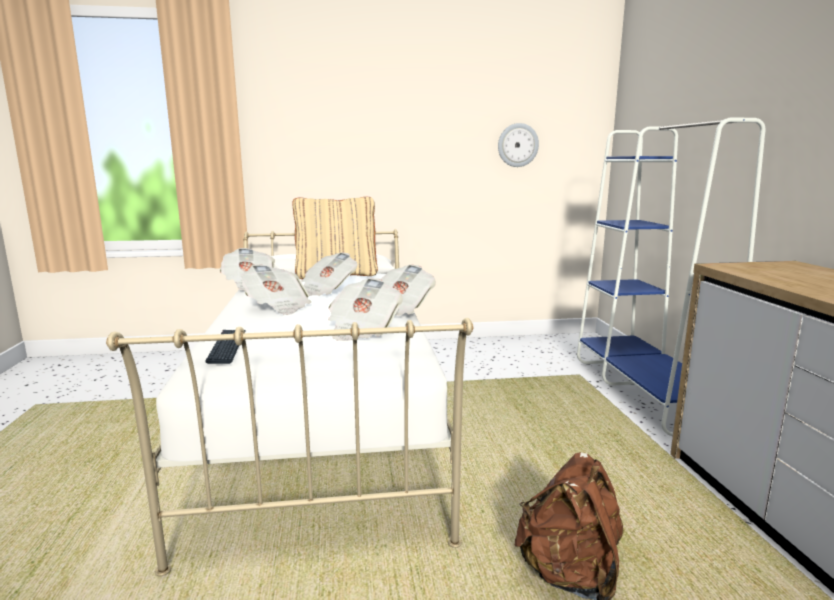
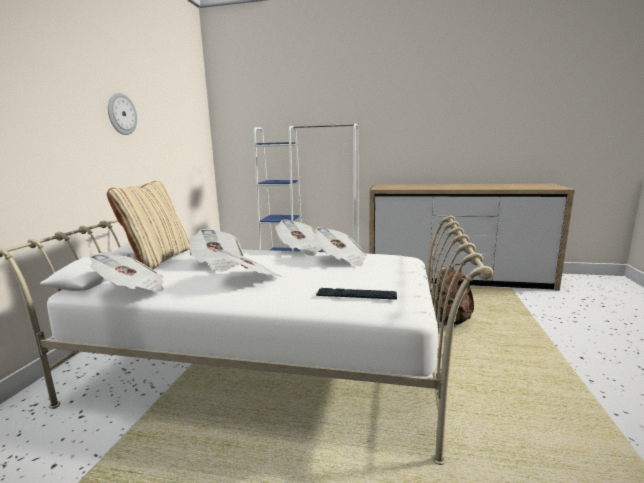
camera: 70 degrees left, 0 degrees up
wall clock [498,123,539,167] -> wall clock moved to [108,93,137,135]

